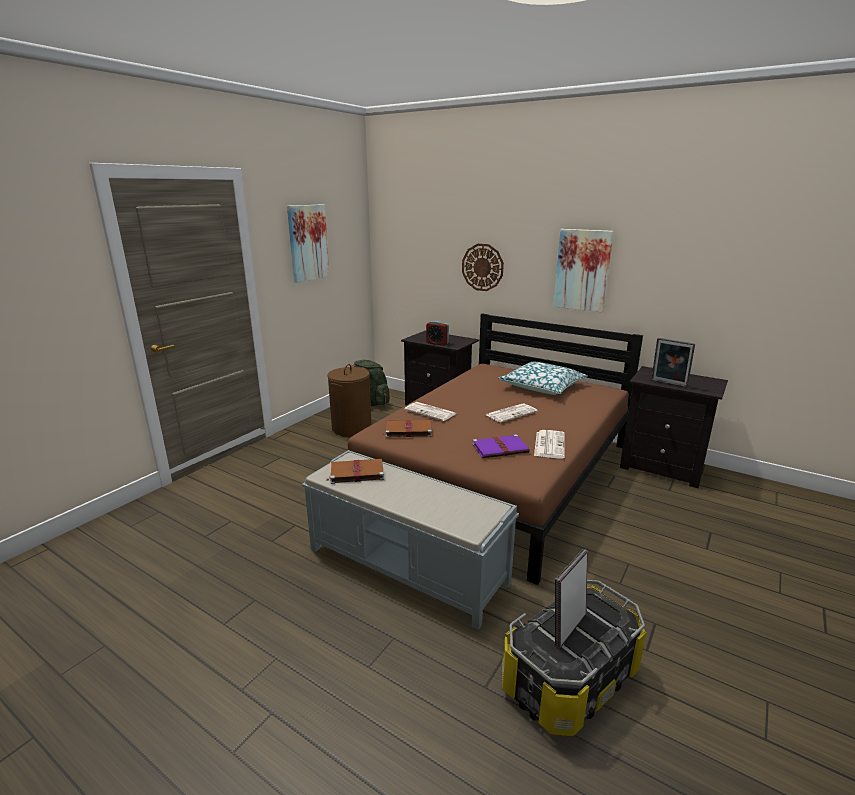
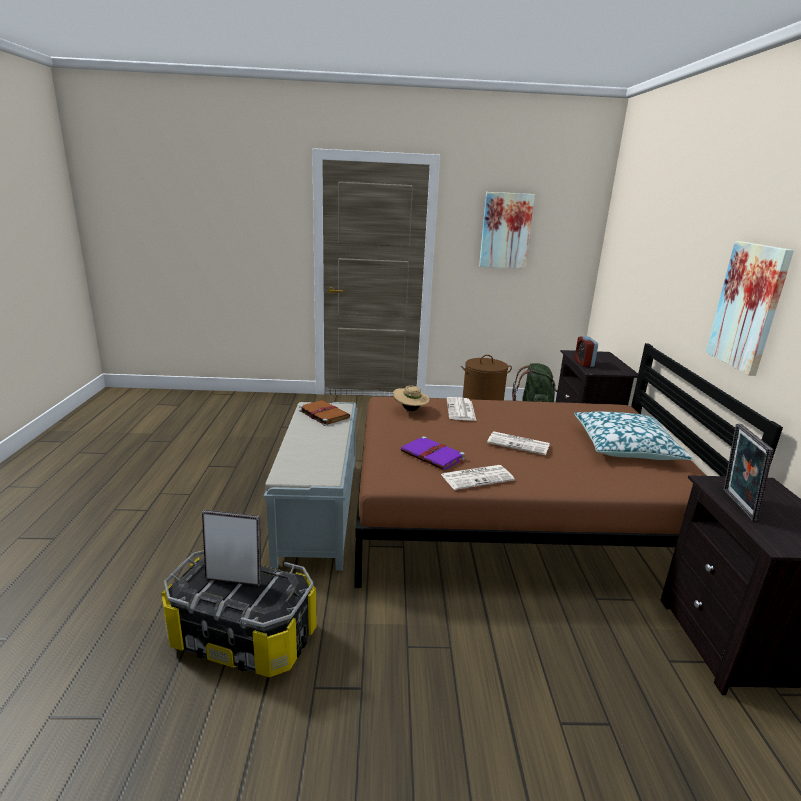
camera: 55 degrees right, 0 degrees up
brown book [382,420,432,438] -> beige hat [393,386,430,411]
wall clock [462,244,504,291] -> none

